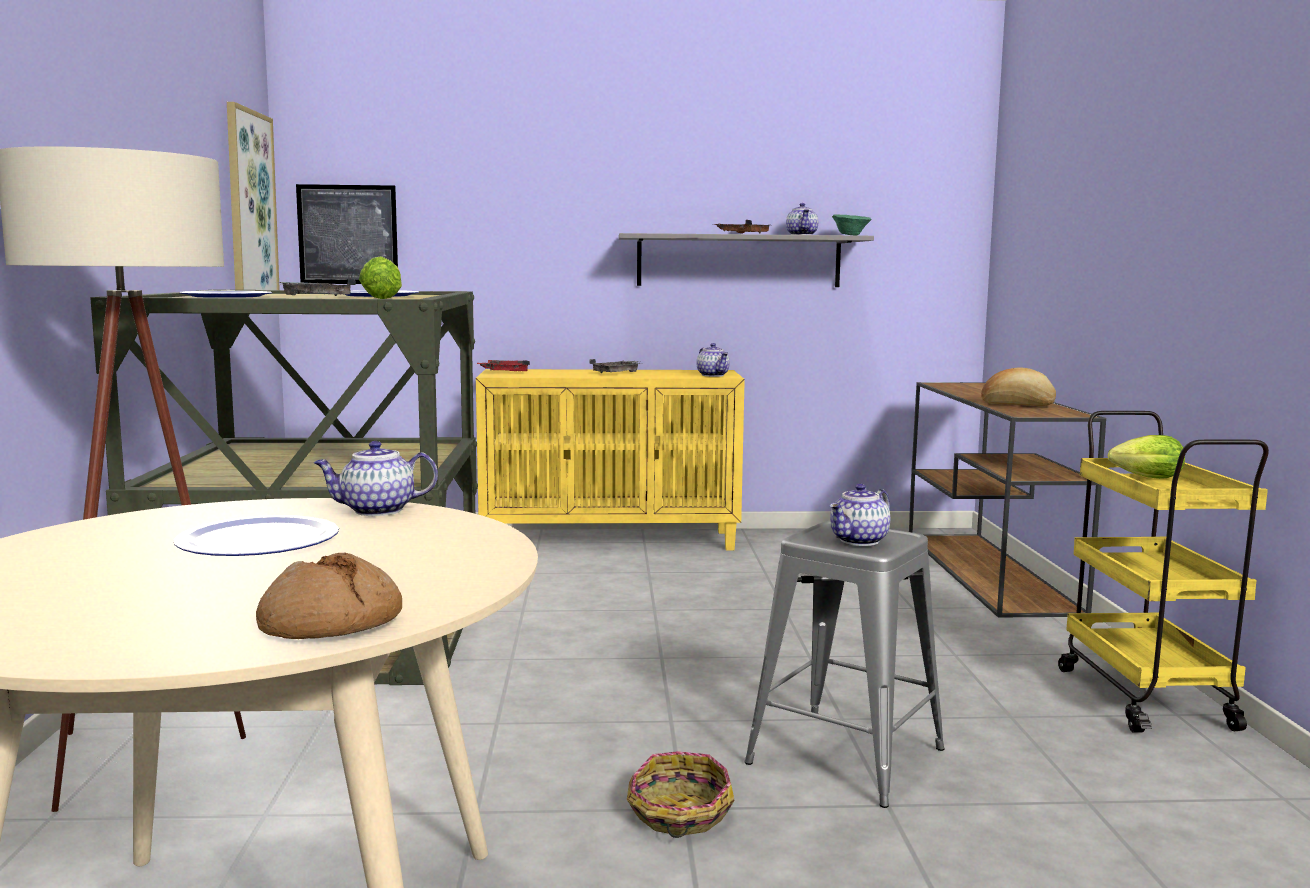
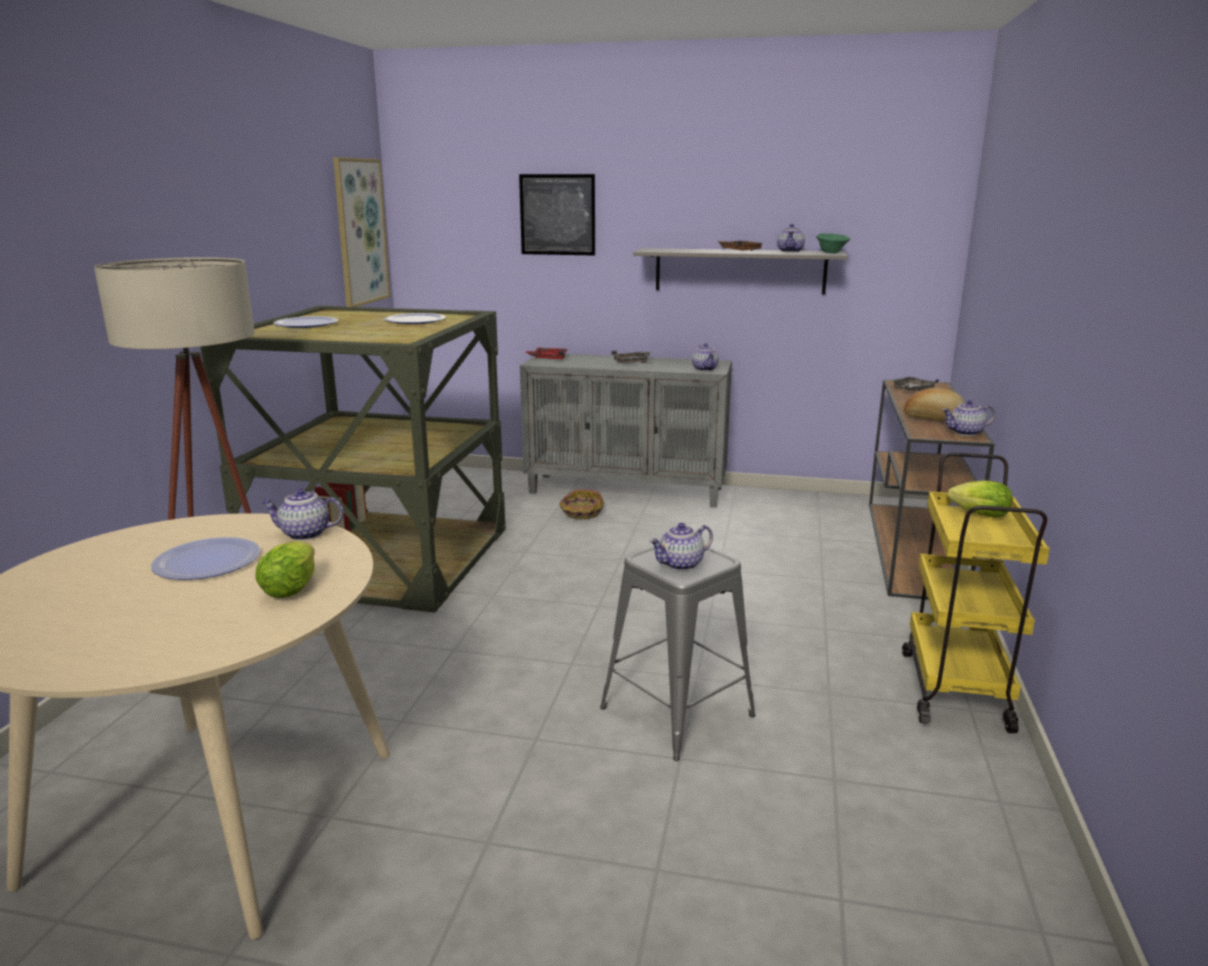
camera: 15 degrees right, 10 degrees up
bread [256,553,402,639] -> none
grey tray [277,279,356,296] -> grey tray moved to [890,377,939,392]
picture [296,184,398,284] -> picture moved to [519,174,595,256]
lettuce [359,256,402,299] -> lettuce moved to [255,541,315,598]
yellow cabinet [476,369,745,550] -> grey cabinet [520,354,732,508]
basket [627,751,735,838] -> basket moved to [559,489,604,519]
none -> teapot [942,400,995,436]

